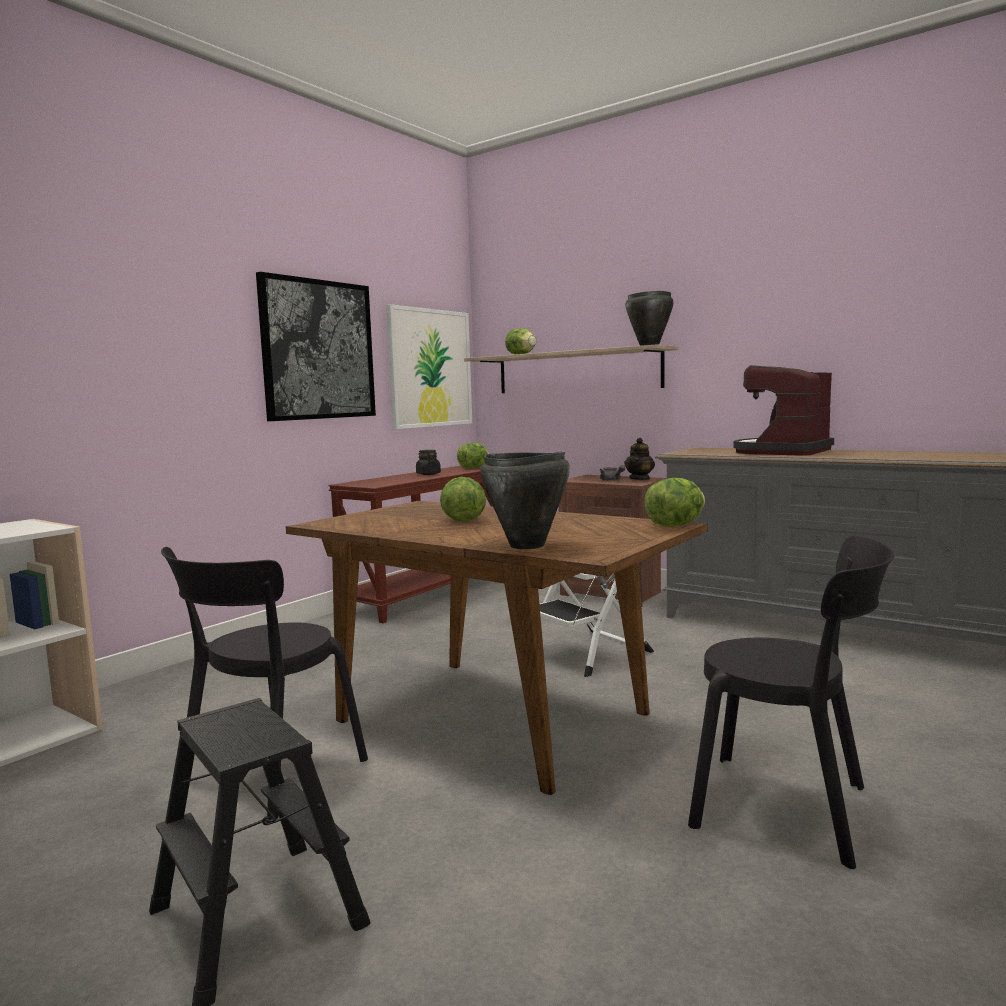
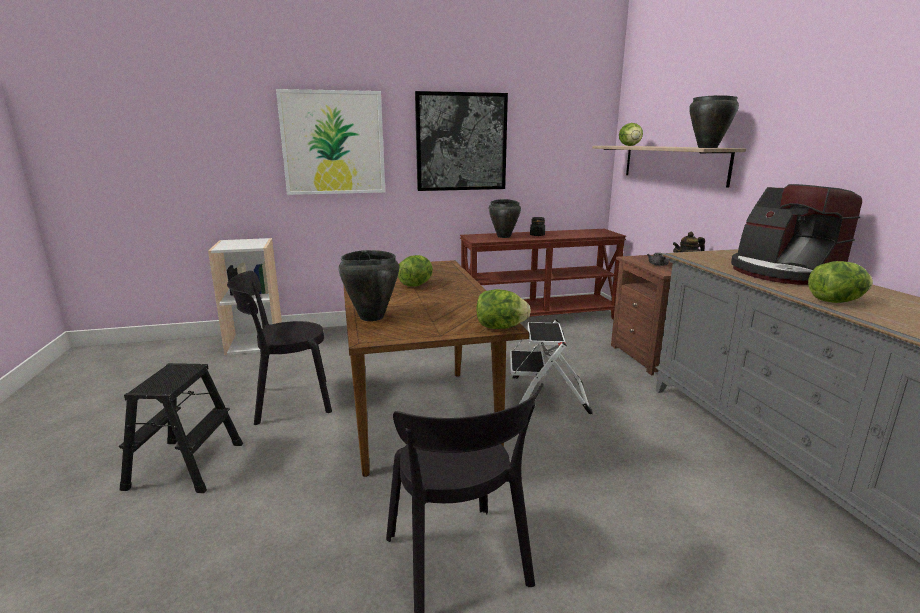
camera: 40 degrees right, 10 degrees up
picture [386,304,472,429] -> picture moved to [276,89,385,195]
lettuce [457,443,489,469] -> lettuce moved to [808,261,873,303]
coffee machine [733,365,834,456] -> coffee machine turned 105 degrees counterclockwise [731,184,862,285]
none -> black cooking pot [489,199,521,238]

